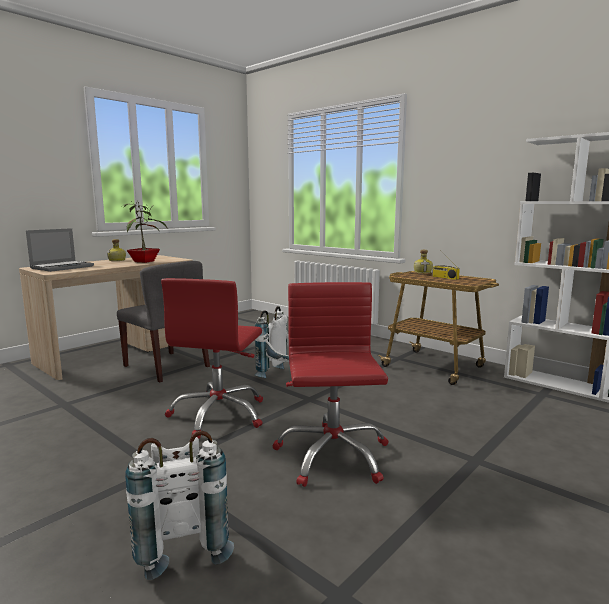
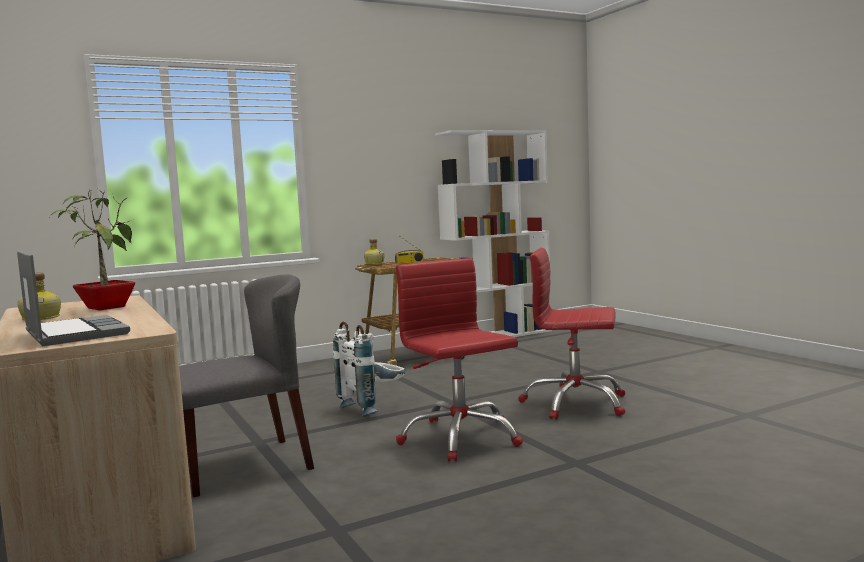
camera: 70 degrees left, 5 degrees down
white backpack [125,430,234,580] -> none
red office chair [161,278,263,439] -> red office chair turned 150 degrees counterclockwise [396,258,523,462]

